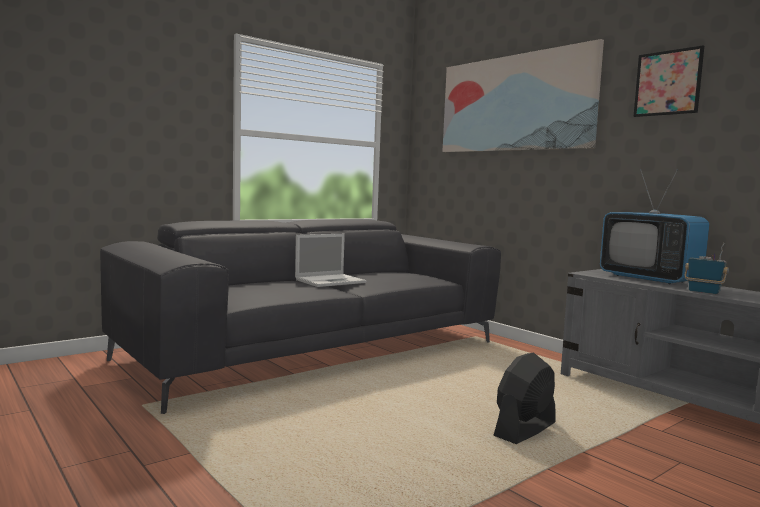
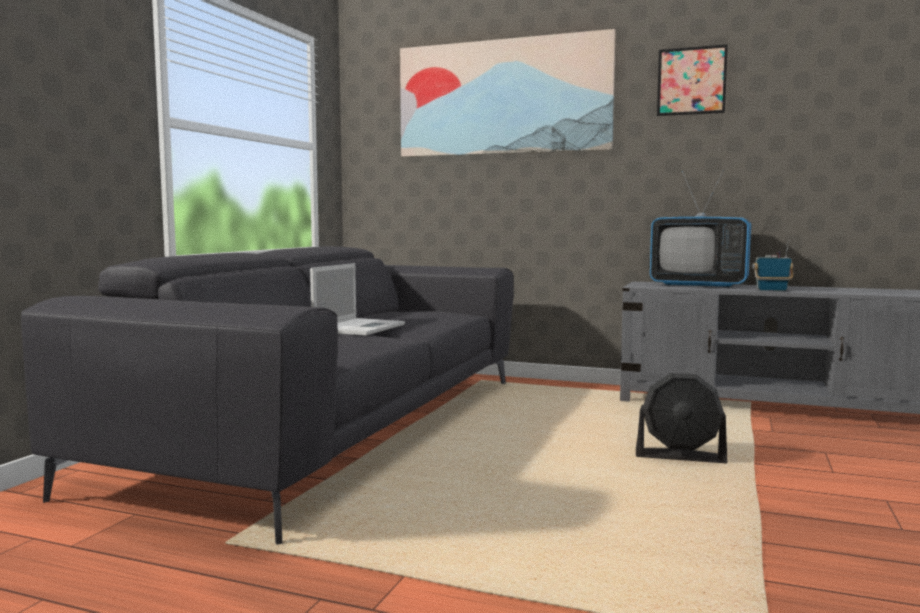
camera: 30 degrees left, 0 degrees up
black fan [494,353,556,444] -> black fan turned 90 degrees counterclockwise [636,373,728,463]

